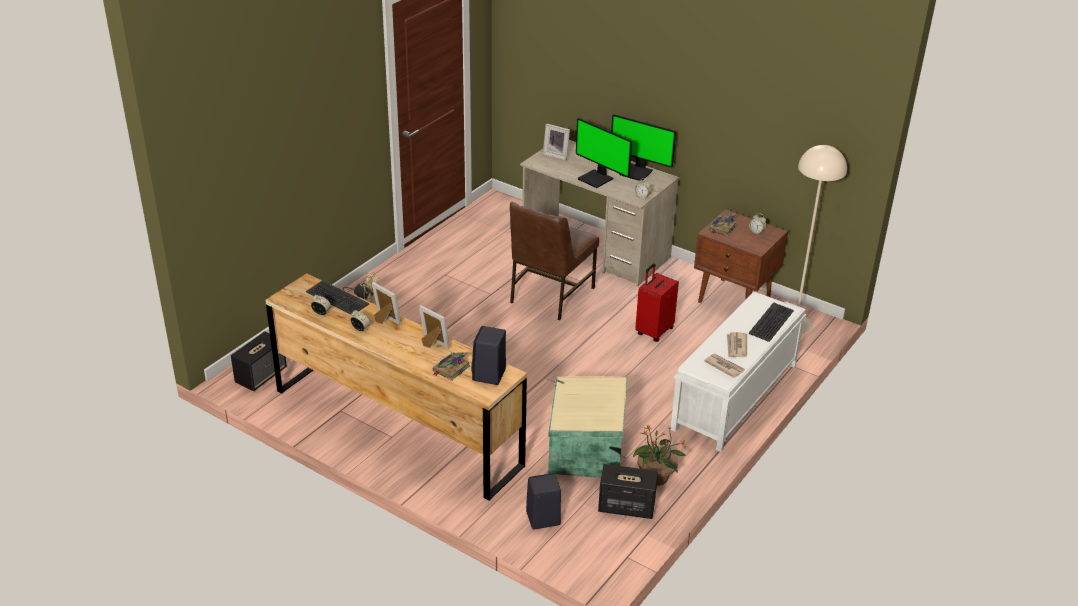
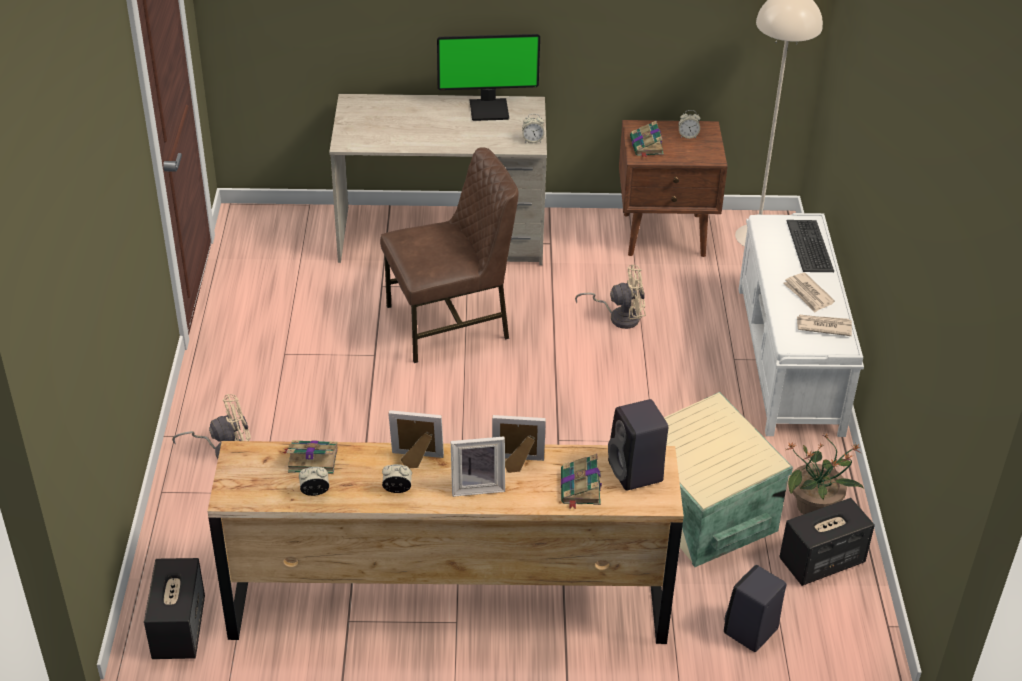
camera: 35 degrees left, 5 degrees up
keyboard [306,280,369,315] -> book [283,440,338,474]
brown chair [510,202,599,320] -> brown chair turned 105 degrees counterclockwise [380,147,519,363]
picture frame [543,123,570,160] -> picture frame moved to [451,436,505,497]
monitor [576,118,632,188] -> none
red suitcase [635,264,679,342] -> beige fan [575,265,646,329]

